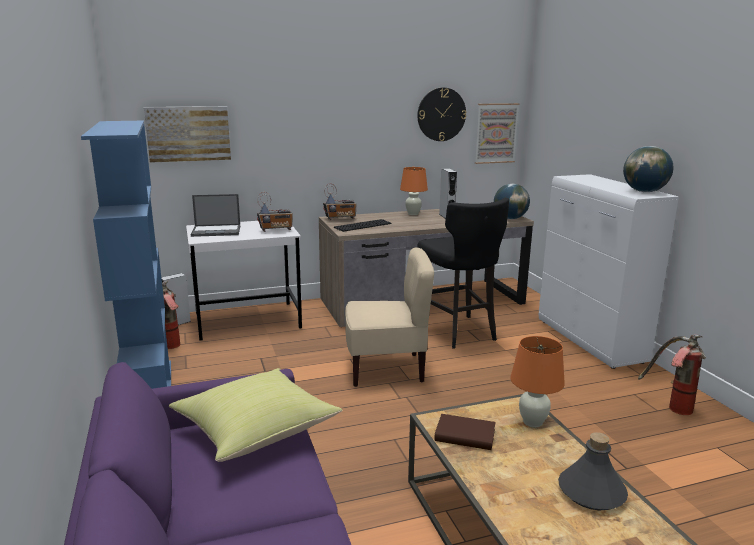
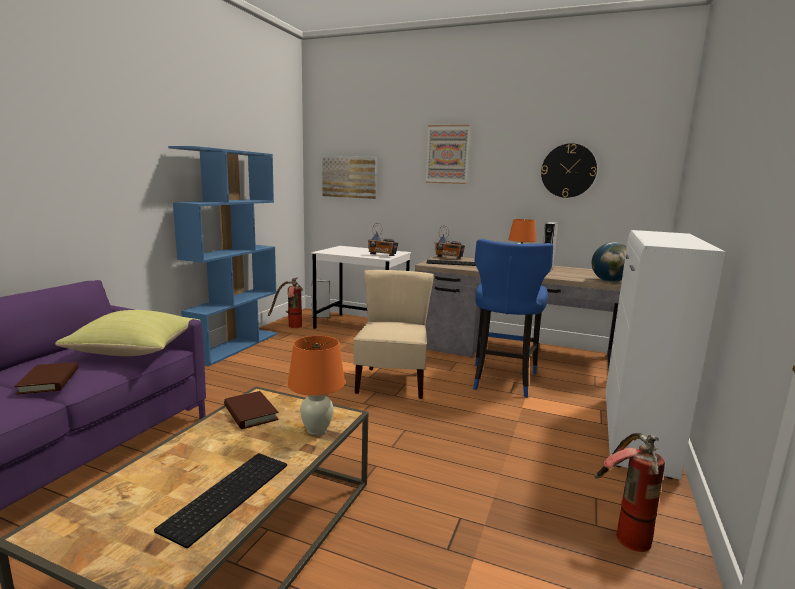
camera: 40 degrees right, 5 degrees down
laptop [191,194,240,237] -> none
beige chair [345,248,434,387] -> beige chair turned 120 degrees counterclockwise [354,270,434,399]
black stool [417,198,509,349] -> blue stool [473,239,553,398]
picture [475,103,519,164] -> picture moved to [425,125,470,184]
grey bottle [558,432,628,511] -> keyboard [154,453,287,548]
globe [623,146,674,192] -> none
none -> brown book [14,362,78,395]

